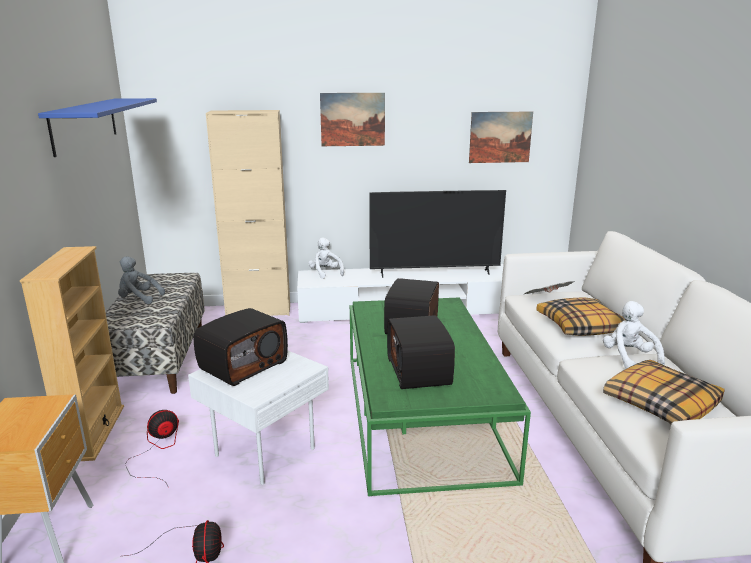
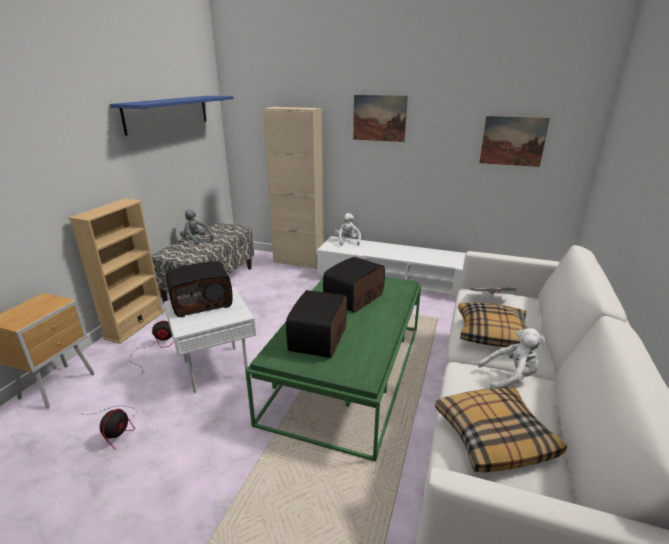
camera: 25 degrees right, 5 degrees up
television [369,190,506,278] -> none
white plush toy [603,301,665,369] -> white plush toy turned 75 degrees clockwise [478,329,545,388]

